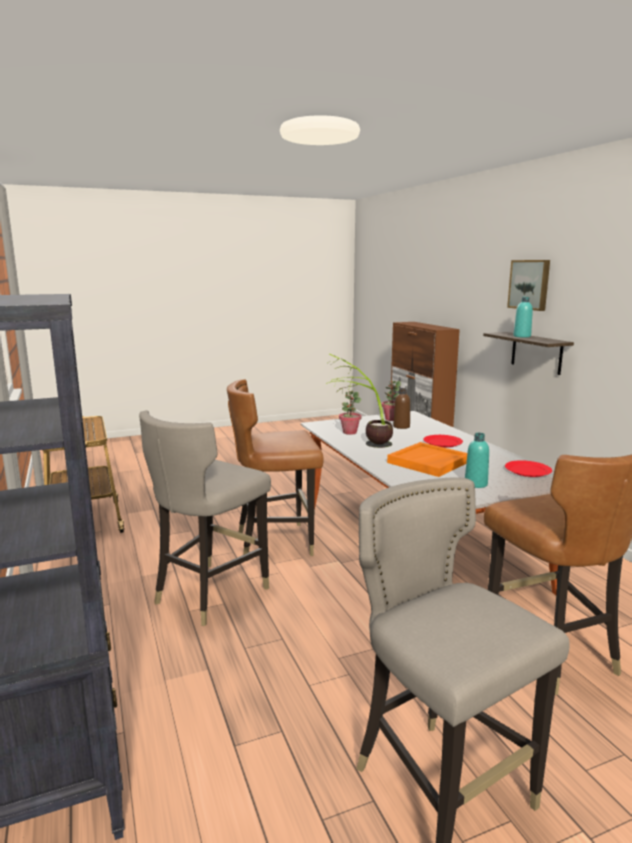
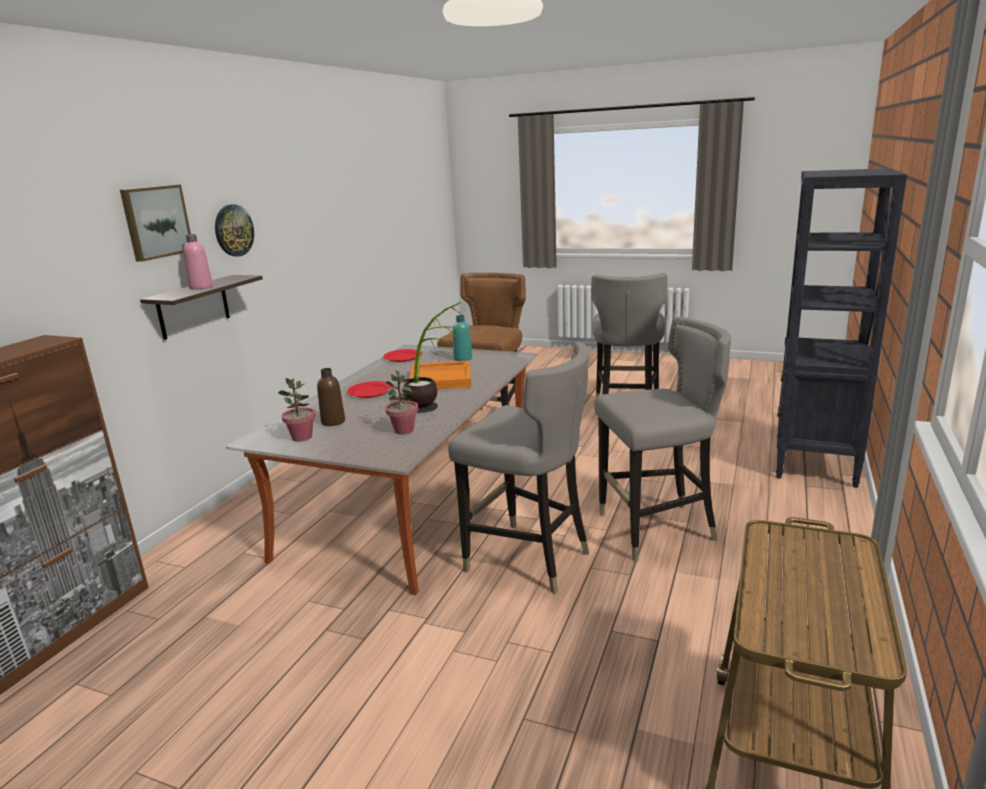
camera: 135 degrees left, 5 degrees up
brown chair [227,379,324,556] -> grey stool [448,342,589,594]
turquoise bottle [513,297,533,338] -> pink bottle [183,234,213,290]
none -> wall clock [215,204,254,256]

